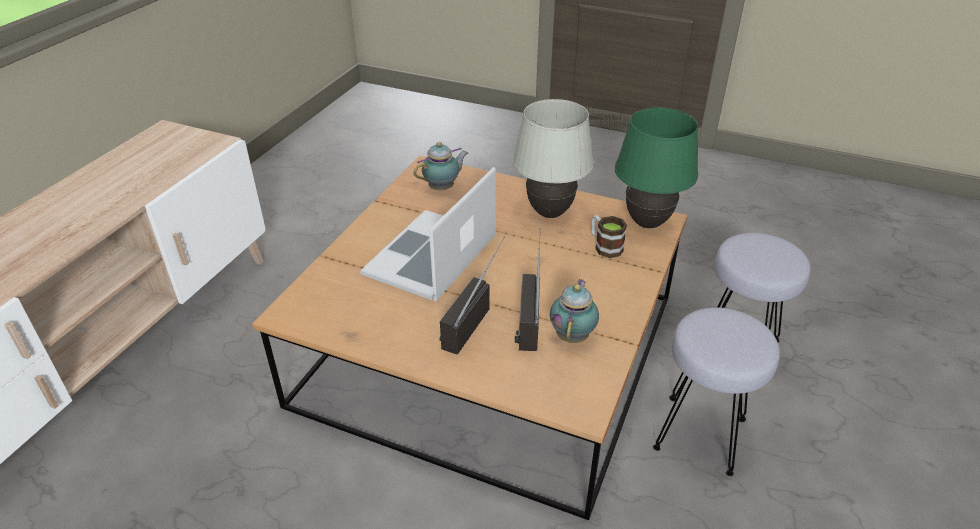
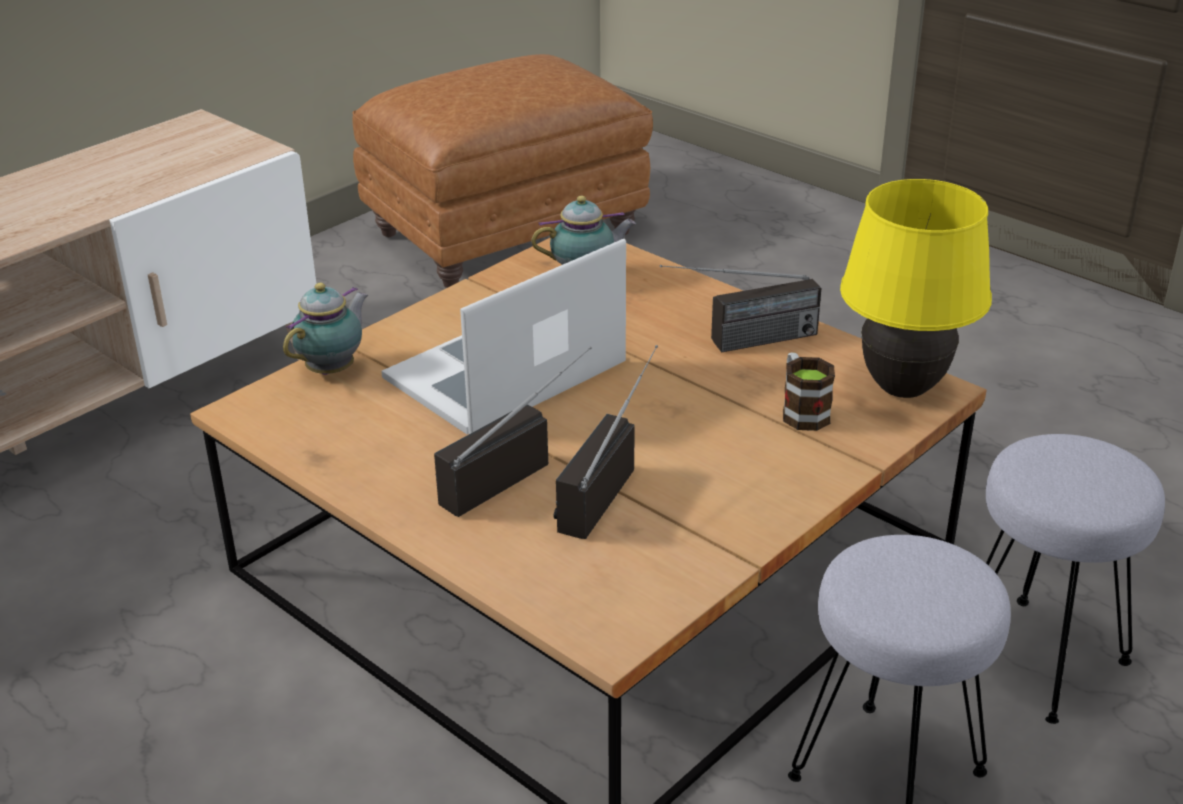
camera: 20 degrees right, 5 degrees down
white table lamp [513,99,594,218] -> radio [660,265,821,352]
teapot [550,279,599,343] -> teapot moved to [283,283,368,375]
green table lamp [615,107,698,228] -> yellow table lamp [840,179,992,398]
none -> brown ottoman [352,54,653,288]

